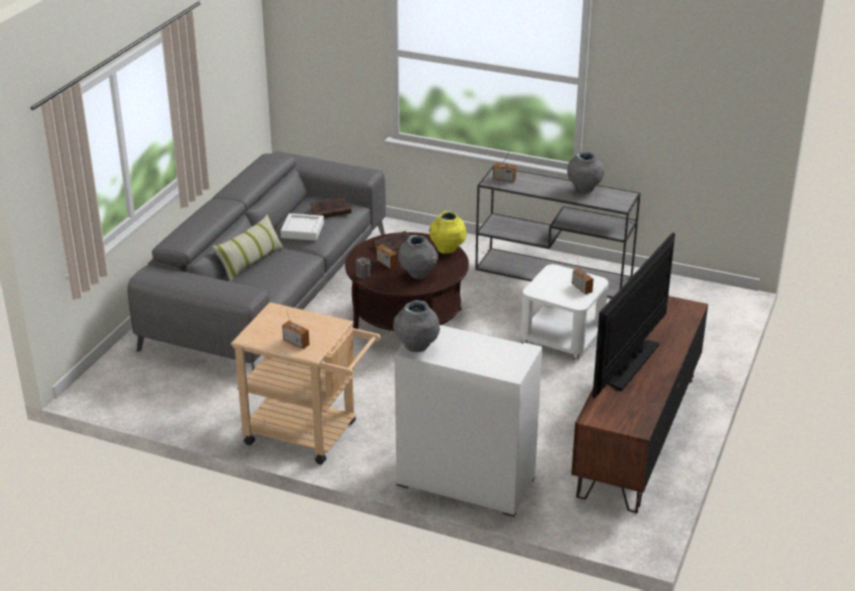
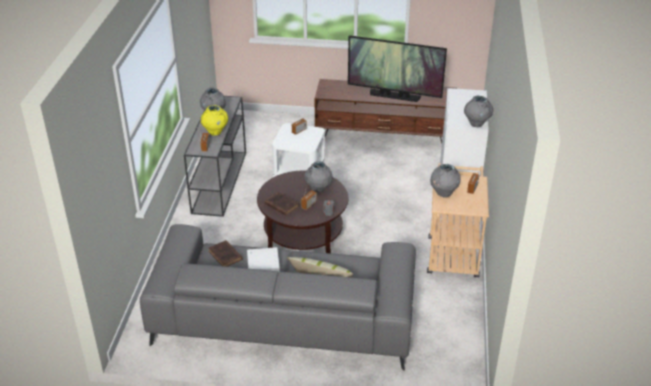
camera: 105 degrees left, 5 degrees up
yellow vase [429,211,467,254] -> yellow vase moved to [200,105,228,136]
none -> grey vase [430,164,460,198]

